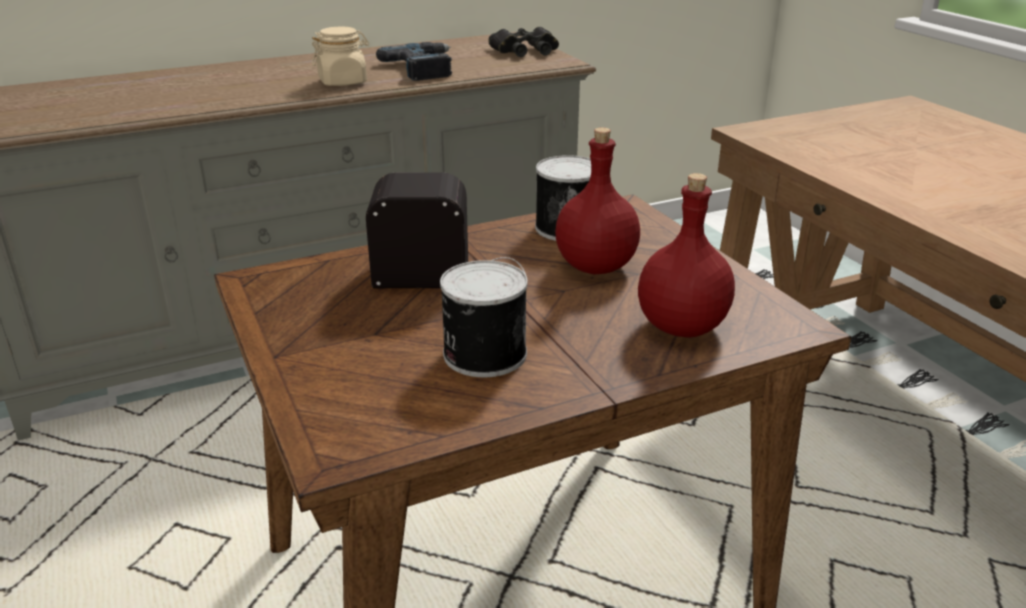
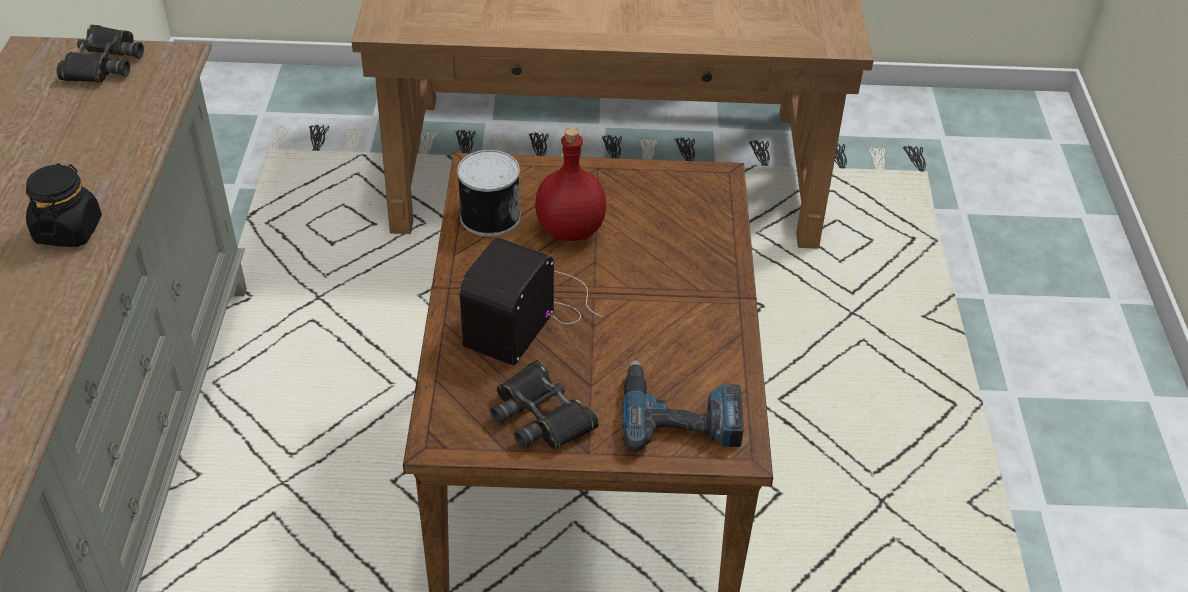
camera: 65 degrees left, 15 degrees up
beige jar [312,27,369,86] -> black jar [26,163,102,247]
power drill [376,42,452,81] -> power drill moved to [622,360,744,452]
can [440,260,528,377] -> none
red bottle [638,173,735,338] -> none
none -> black binoculars [490,360,599,450]

